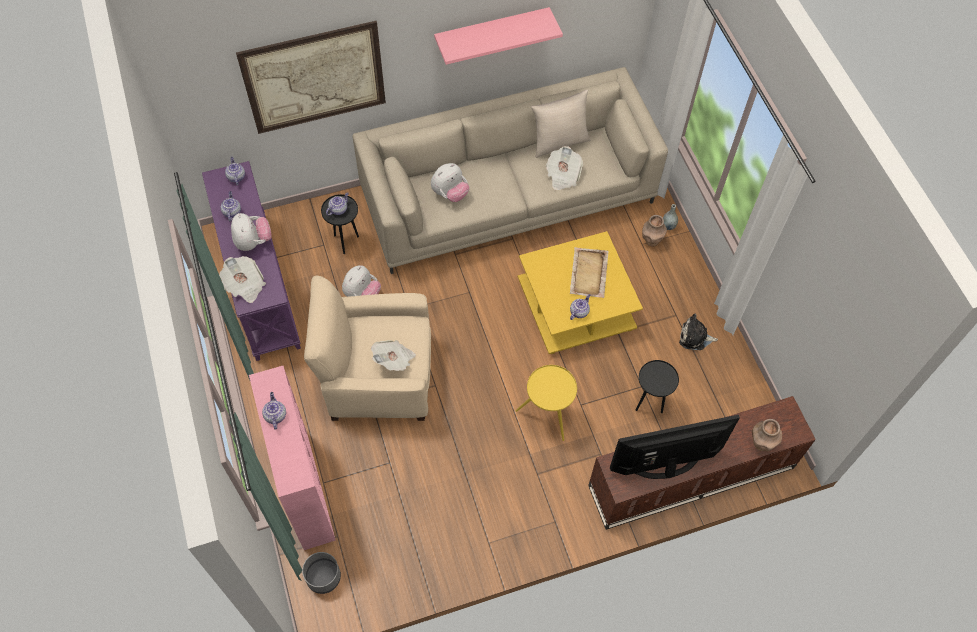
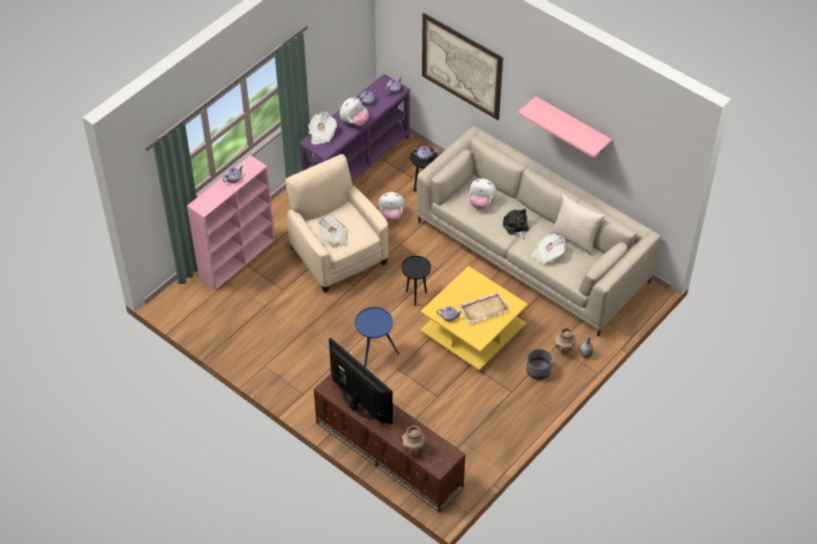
camera: 60 degrees right, 10 degrees down
grey planter [302,552,341,594] -> grey planter moved to [526,349,553,380]
yellow side table [516,365,577,441] -> blue side table [355,307,399,367]
black side table [636,360,679,413] -> black side table moved to [401,256,431,306]
plush toy [679,313,718,350] -> plush toy moved to [503,209,529,240]

